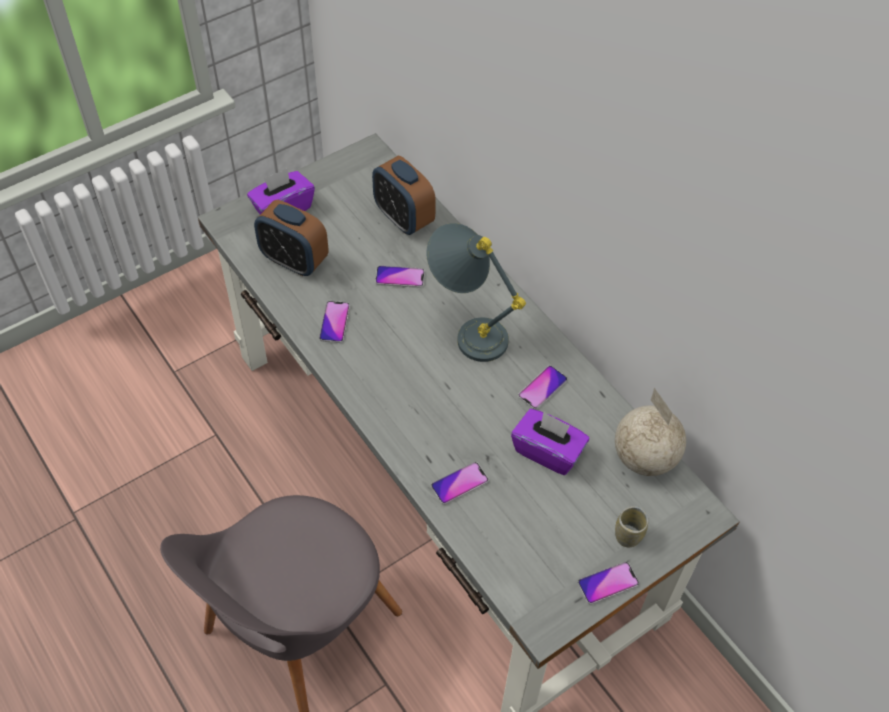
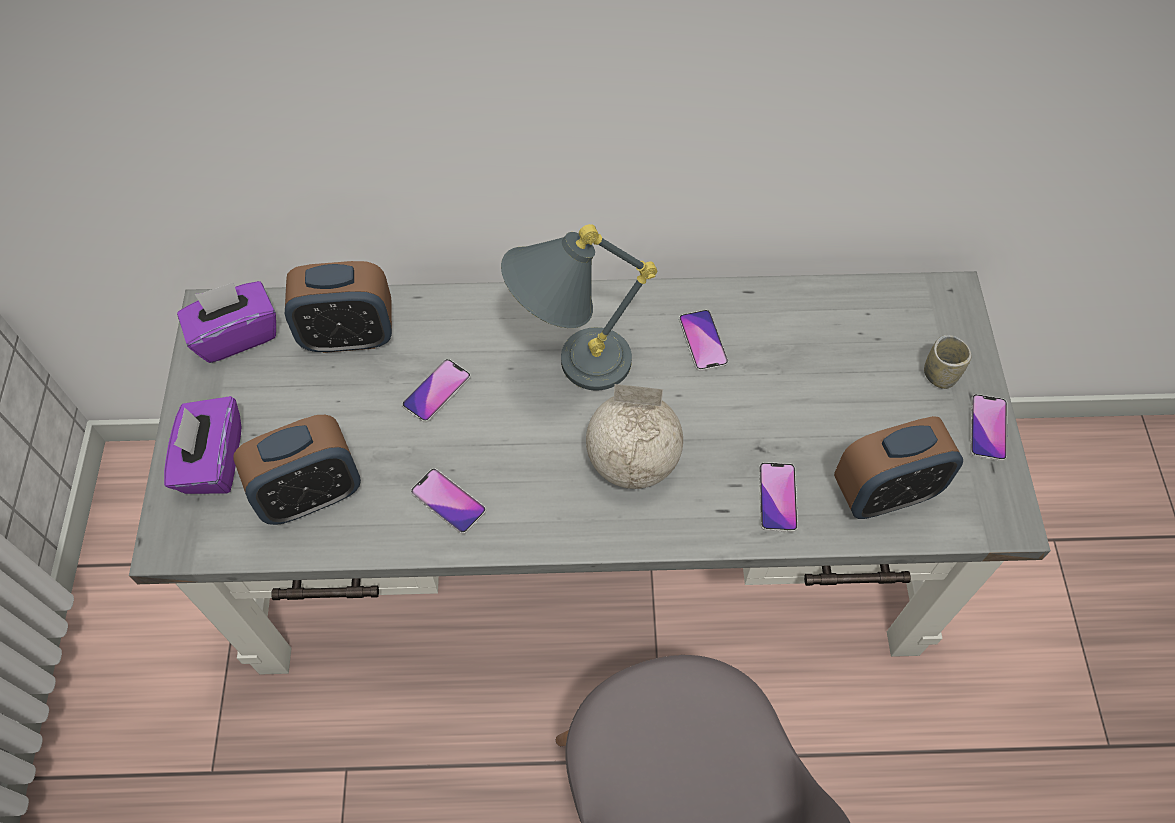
camera: 55 degrees left, 5 degrees up
purple tissue box [511,409,589,475] -> purple tissue box moved to [177,281,276,363]
globe [615,388,686,476] -> globe moved to [586,384,683,489]
none -> alarm clock [834,416,963,519]

